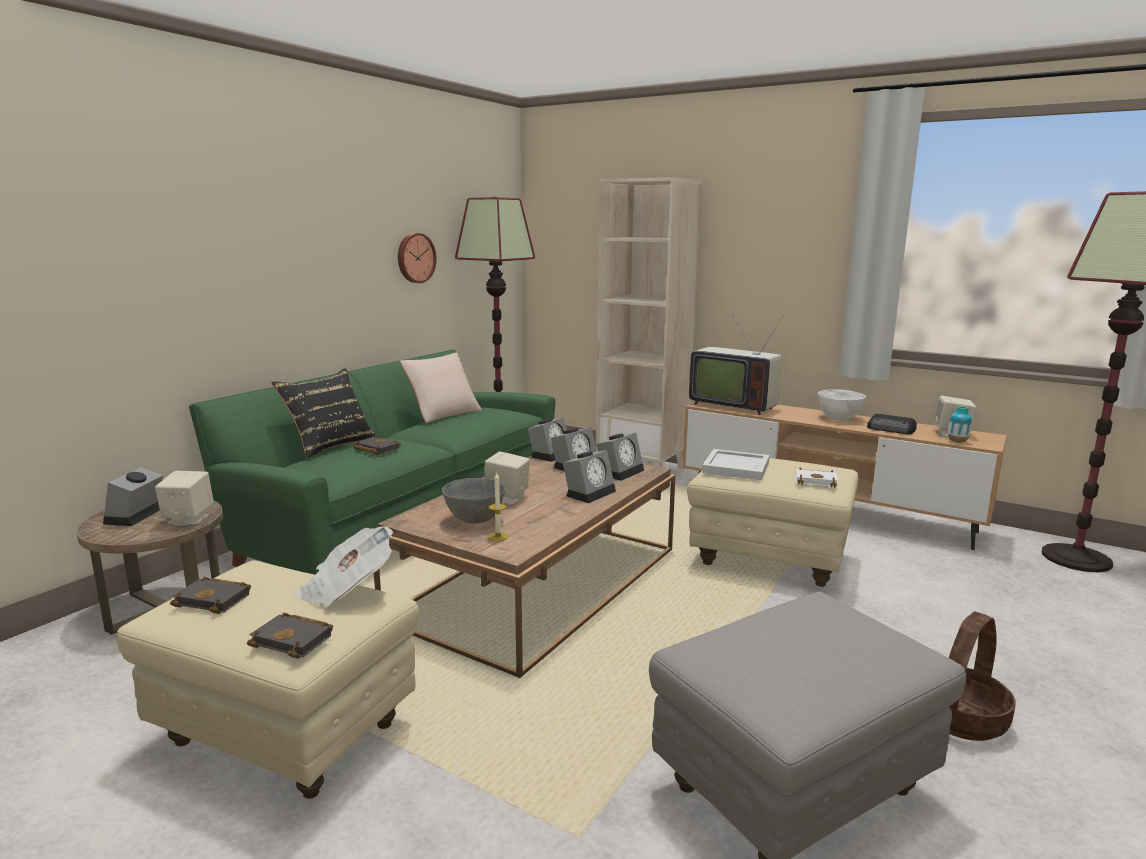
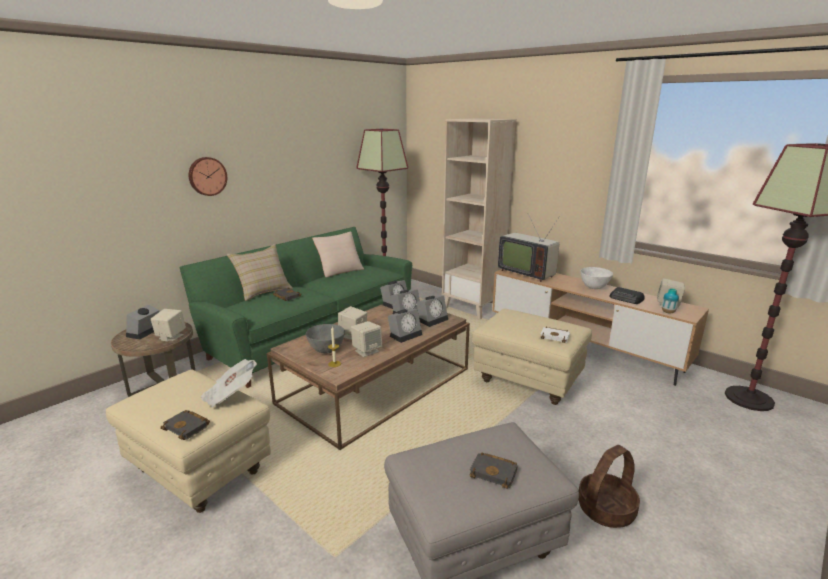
camera: 10 degrees right, 5 degrees up
black book [170,576,251,614] -> black book moved to [470,452,518,489]
black pillow [271,368,378,458] -> beige pillow [227,244,293,301]
wall clock [398,233,437,283] -> wall clock moved to [189,157,227,196]
white tray [702,449,770,480] -> none
none -> beige speaker [351,321,382,357]

